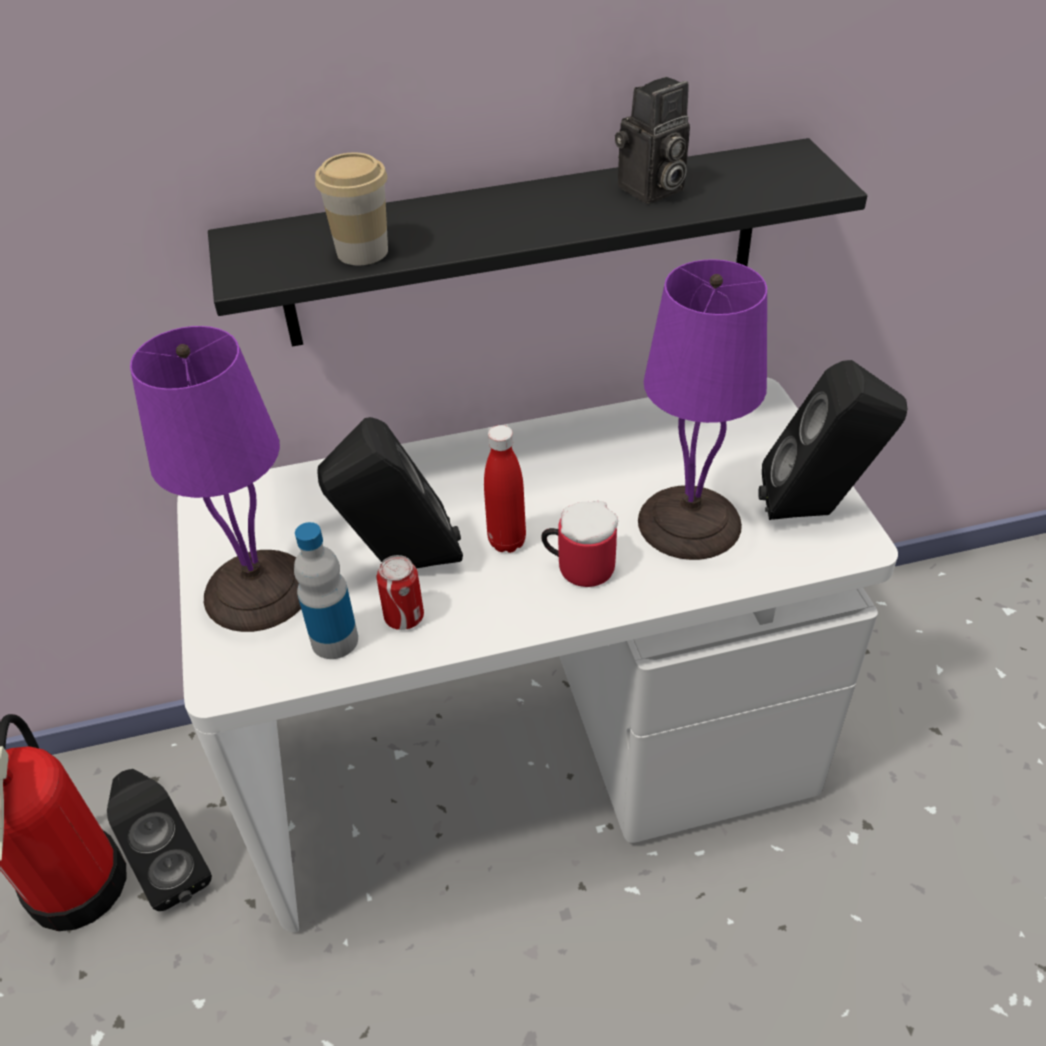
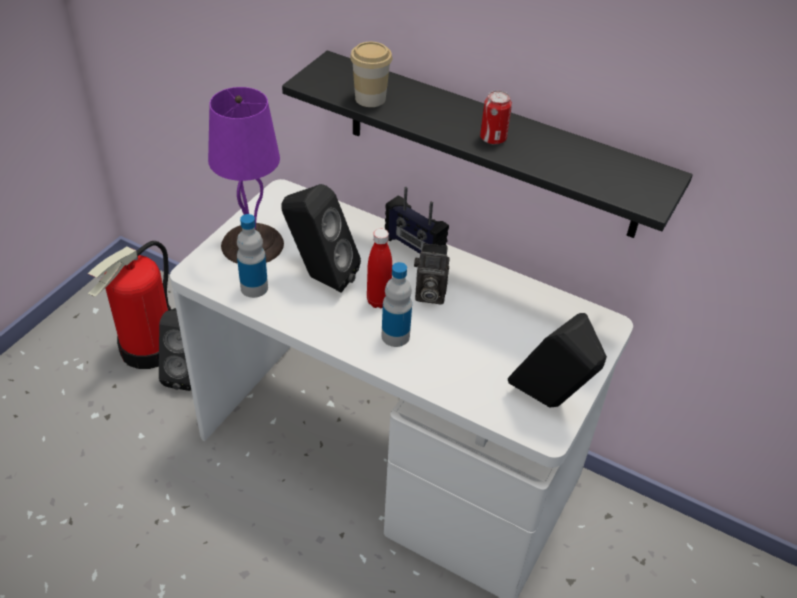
camera: 40 degrees right, 0 degrees up
can [377,555,424,630] -> can moved to [480,91,512,145]
mug [541,501,618,587] -> bottle [381,262,412,347]
camera [615,77,690,204] -> camera moved to [414,243,449,305]
purple table lamp [638,259,767,560] -> none
none -> radio [385,187,449,253]

